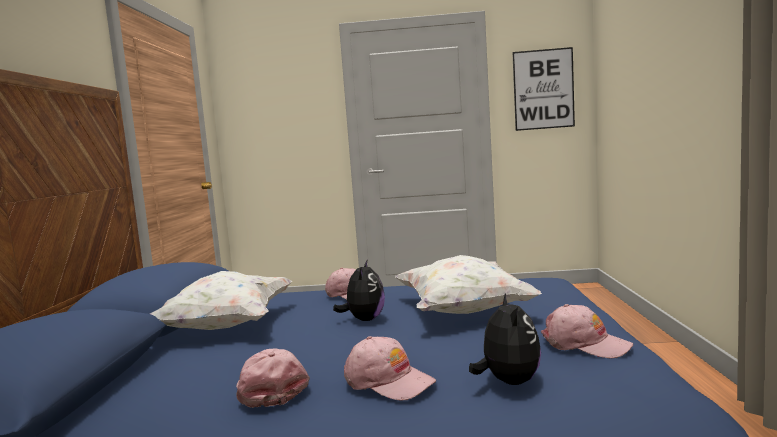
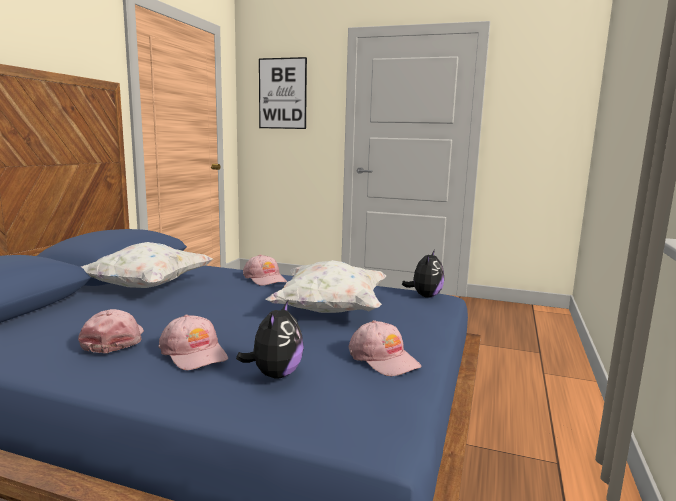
camera: 15 degrees right, 5 degrees up
plush toy [333,260,385,321] -> plush toy moved to [402,250,444,298]
picture [512,47,575,131] -> picture moved to [259,57,307,129]

